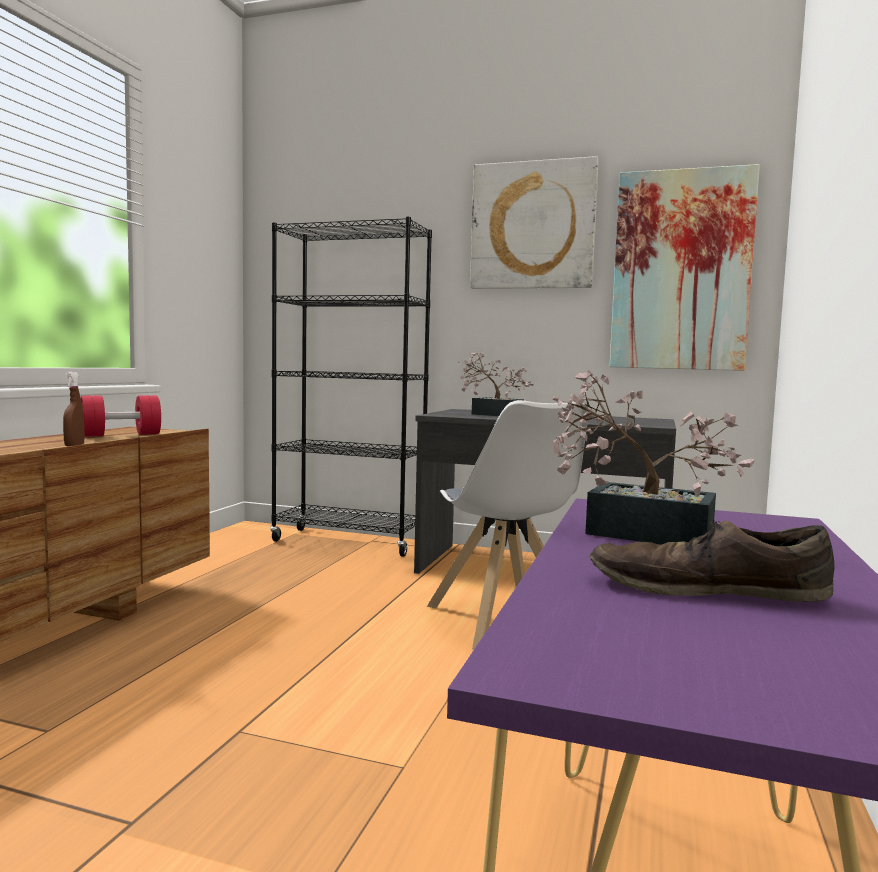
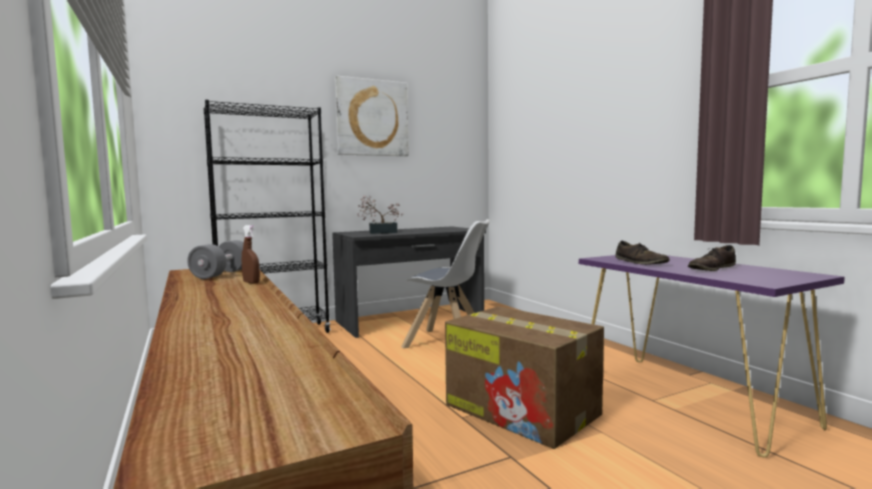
camera: 45 degrees left, 0 degrees up
red dumbbell [81,395,161,437] -> grey dumbbell [187,240,244,279]
potted plant [553,370,754,545] -> brown shoe [615,241,670,265]
picture [610,164,760,371] -> none
none -> cardboard box [445,306,604,449]

